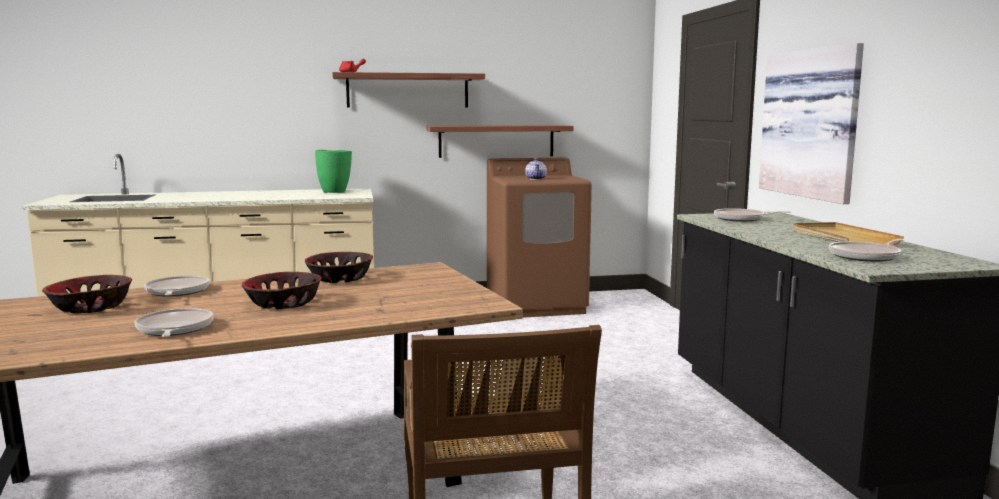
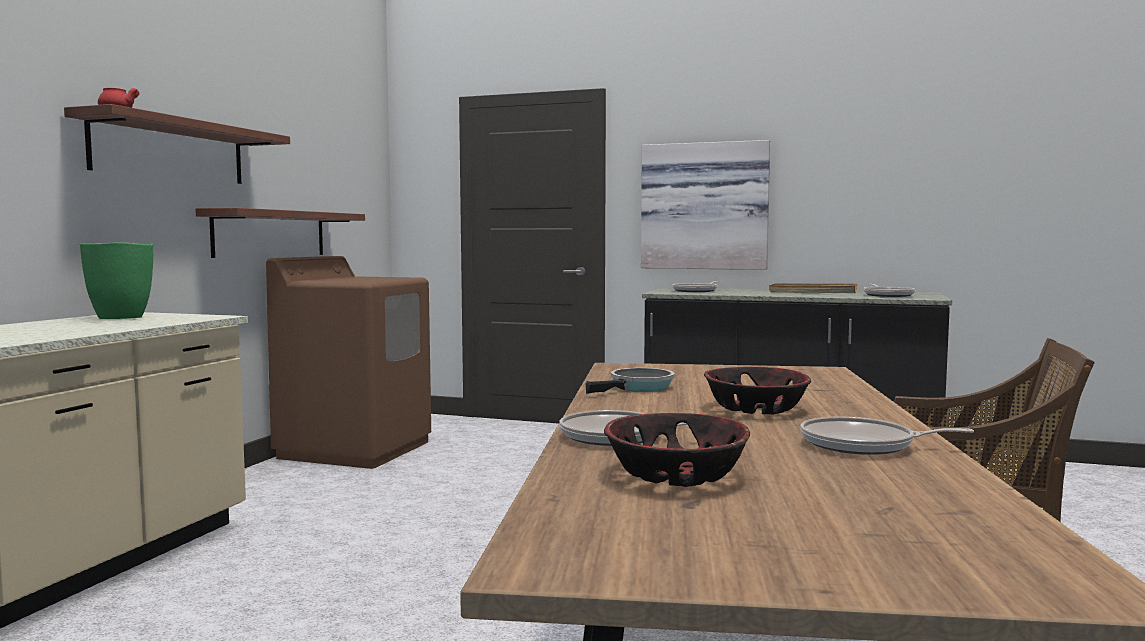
camera: 60 degrees left, 5 degrees down
bowl [305,252,373,283] -> frying pan [586,368,674,394]
teapot [525,158,547,180] -> none

